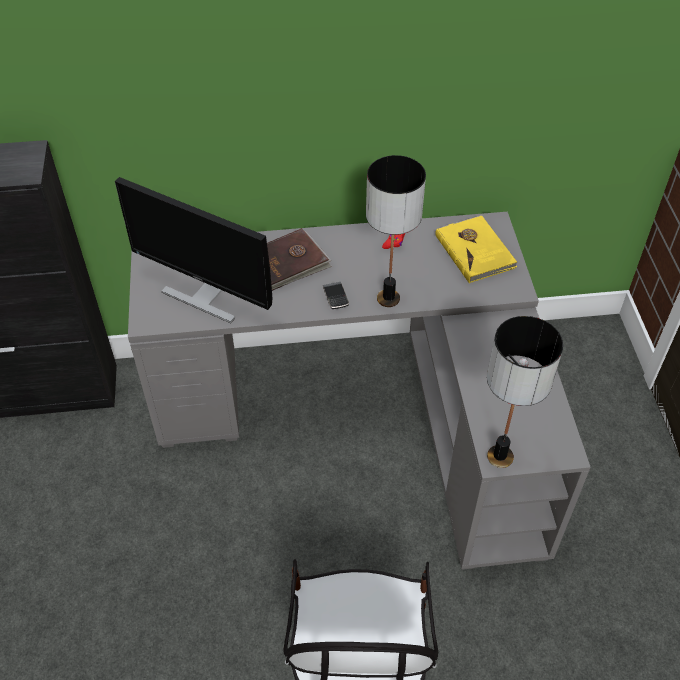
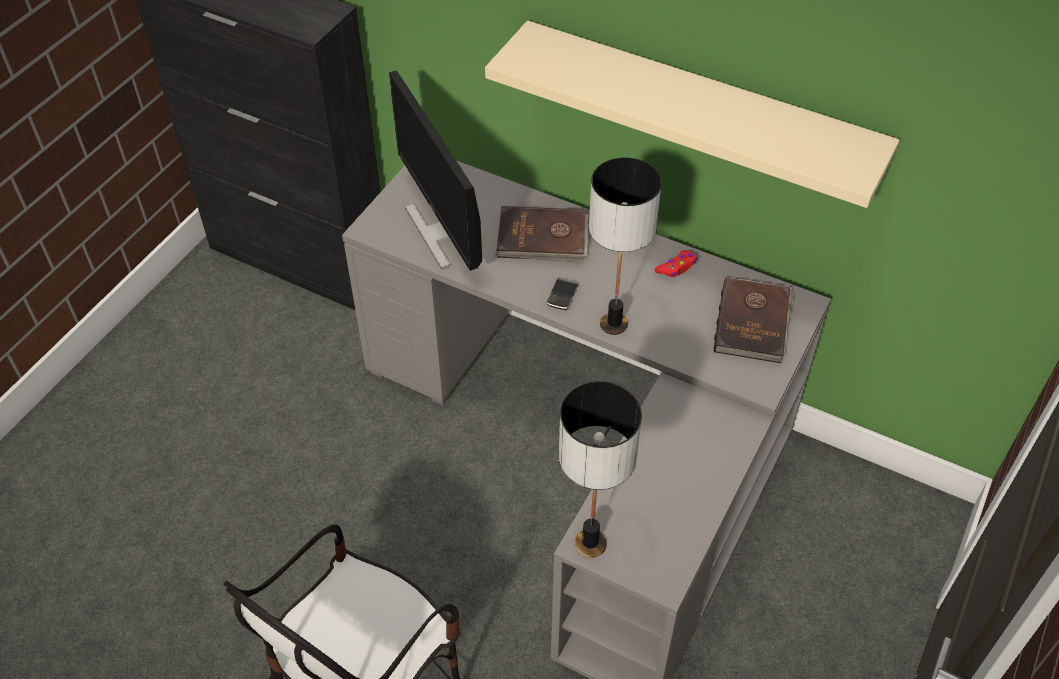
camera: 35 degrees right, 0 degrees up
yellow book [435,215,518,283] -> brown book [714,277,795,363]
none -> beige shelf [485,20,900,208]

